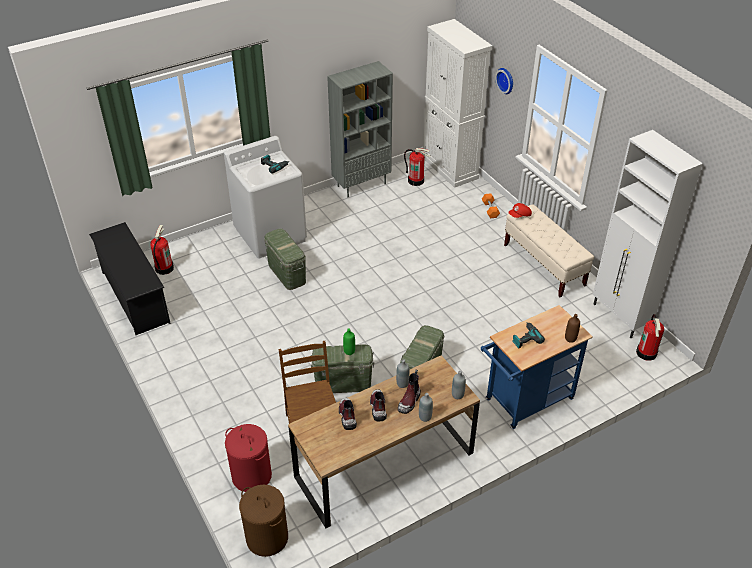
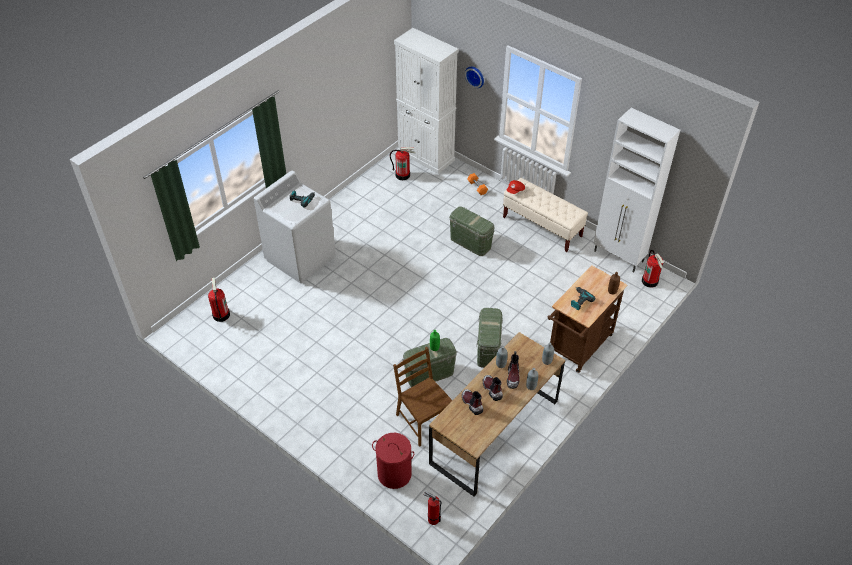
camera: 20 degrees left, 5 degrees up
black shoe rack [89,222,171,335] -> none
brown laundry basket [239,485,288,557] -> fire extinguisher [424,491,441,525]
green storage box [264,228,306,290] -> green storage box moved to [449,206,495,256]
grey bookcase [327,61,393,197] -> none
blue cart [481,305,593,429] -> brown cart [548,265,627,373]

